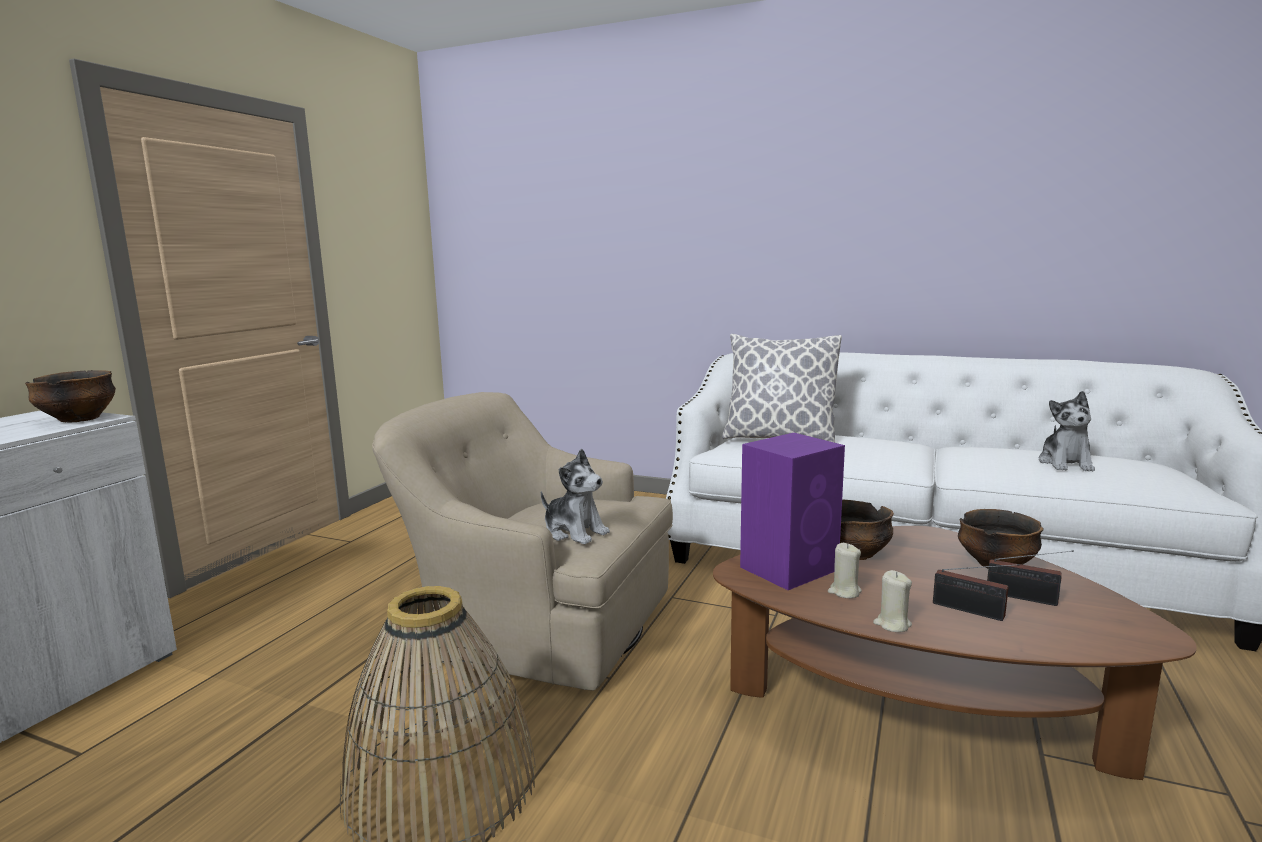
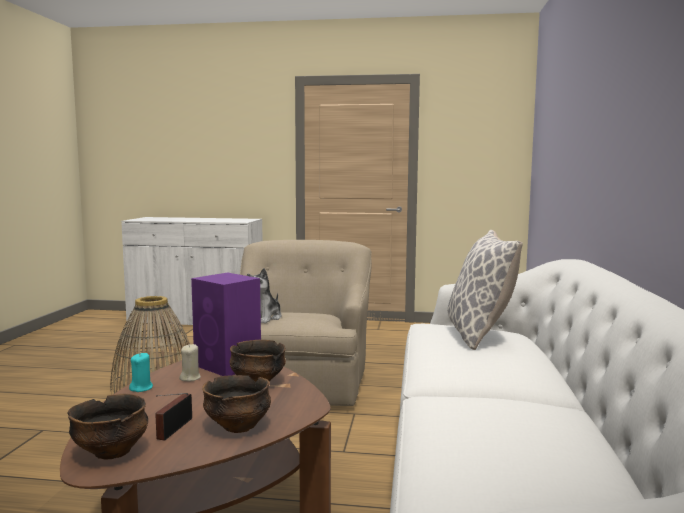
camera: 75 degrees right, 5 degrees down
bowl [25,370,116,422] -> bowl moved to [68,394,148,460]
beige candle [873,570,912,632] -> turquoise candle [129,353,153,392]
radio [933,564,1020,621] -> none
plush toy [1039,391,1095,471] -> none

